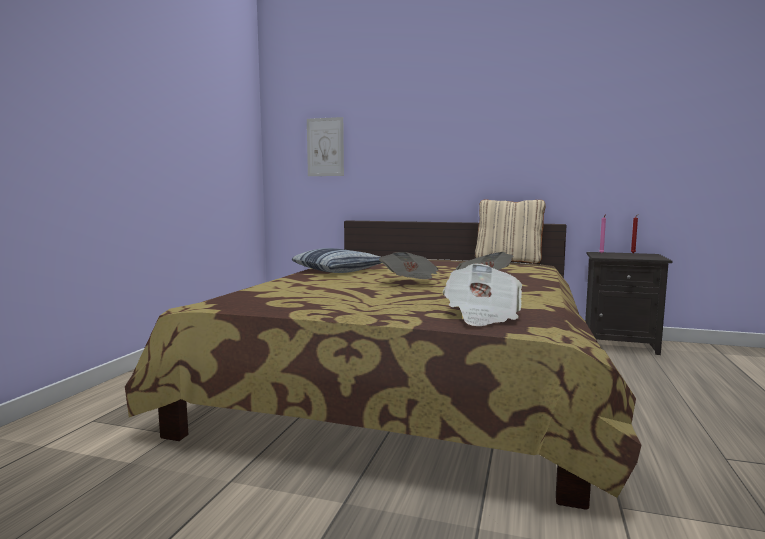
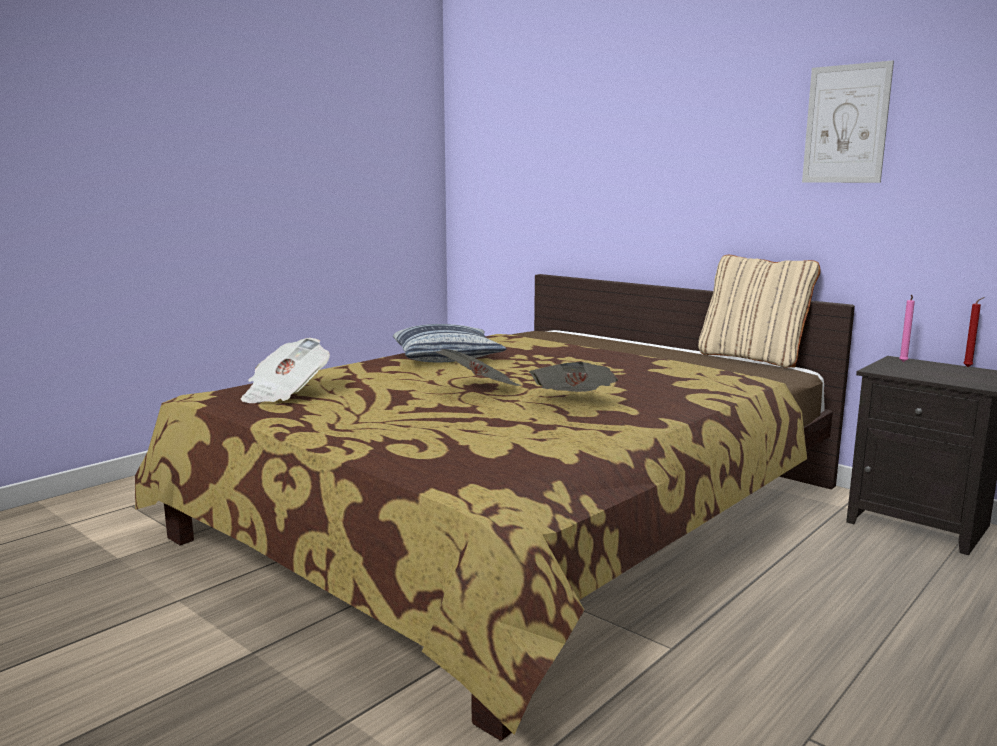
camera: 25 degrees right, 5 degrees up
picture [307,117,344,176] -> picture moved to [802,60,894,183]
newspaper [443,264,522,326] -> newspaper moved to [241,338,330,403]

